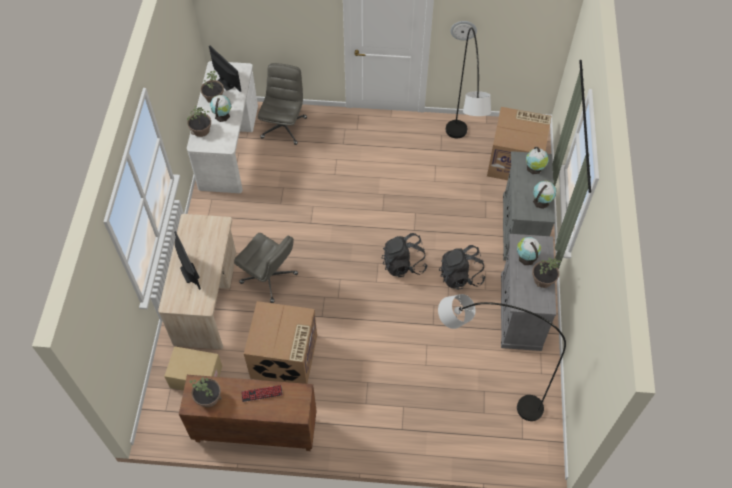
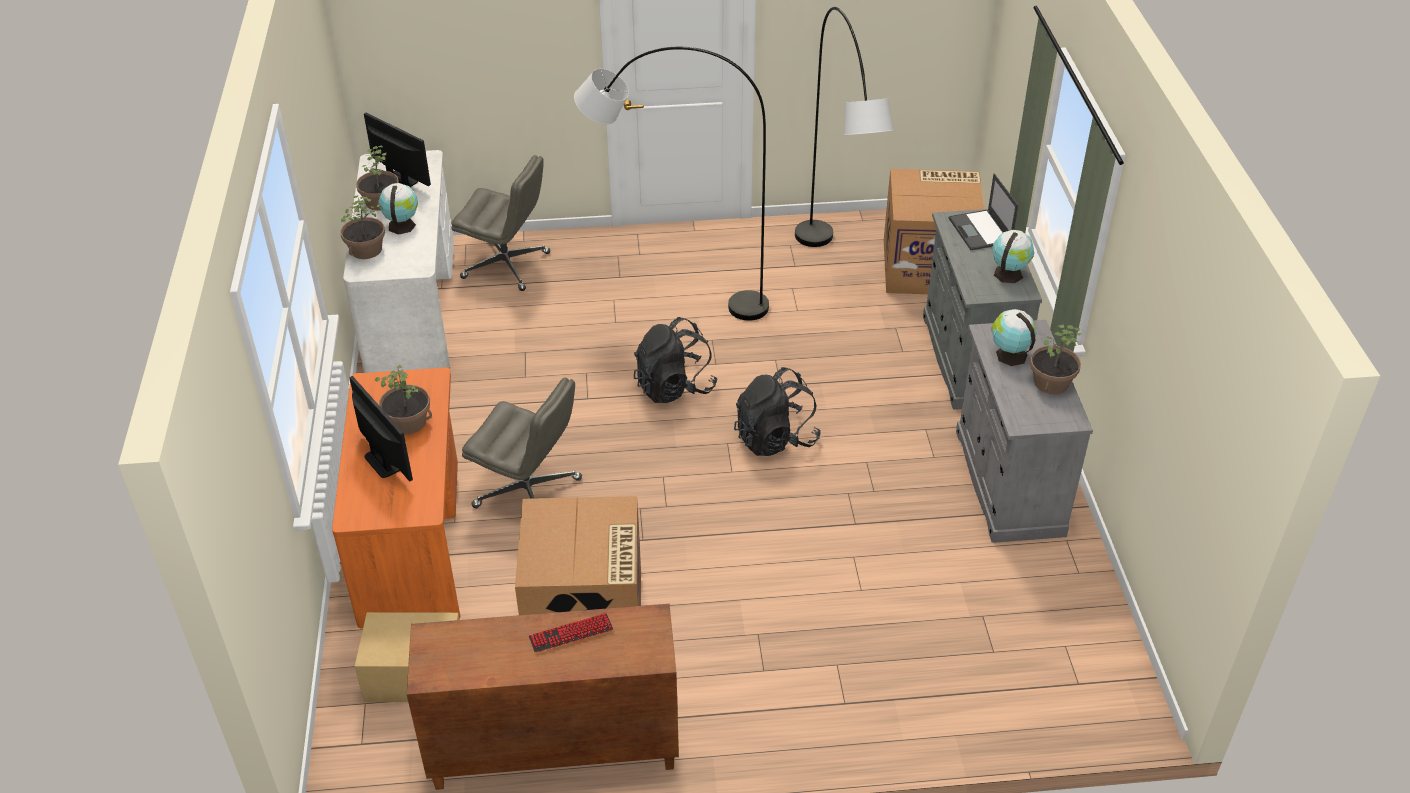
camera: 10 degrees left, 15 degrees down
beige desk [158,214,236,349] -> orange desk [332,368,460,628]
potted plant [189,377,222,408] -> potted plant moved to [375,365,432,434]
grey office chair [258,63,307,145] -> grey office chair turned 105 degrees clockwise [451,155,550,291]
grey floor lamp [438,294,566,421] -> grey floor lamp moved to [574,47,769,321]
black backpack [439,245,485,290] -> black backpack moved to [634,317,717,403]
wall clock [450,21,477,40] -> none
globe [526,147,549,174] -> laptop [949,174,1018,250]

